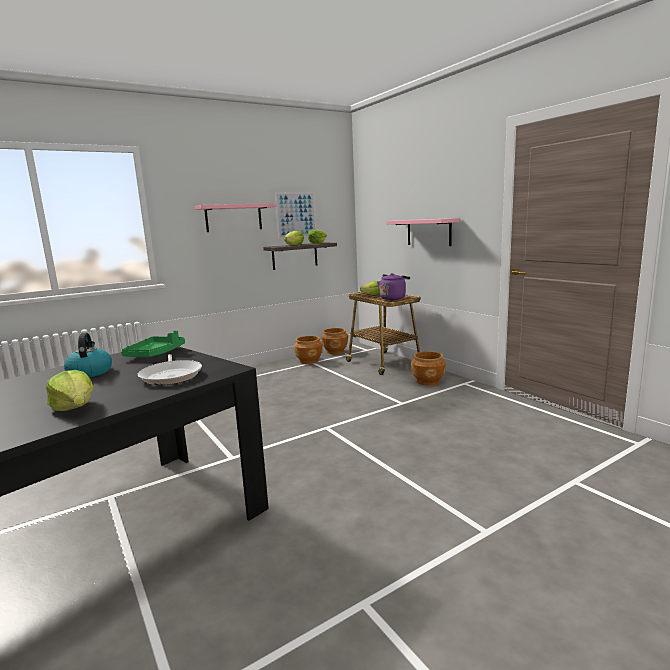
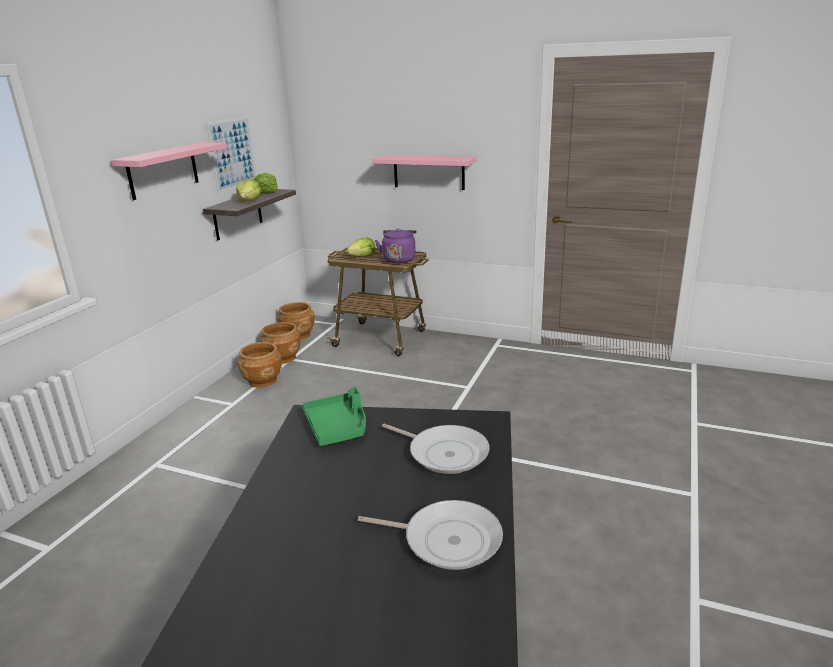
camera: 35 degrees left, 10 degrees up
lettuce [46,370,94,411] -> frying pan [358,500,503,570]
kettle [64,333,112,377] -> none
brown planter [411,351,446,386] -> brown planter moved to [238,342,282,388]

